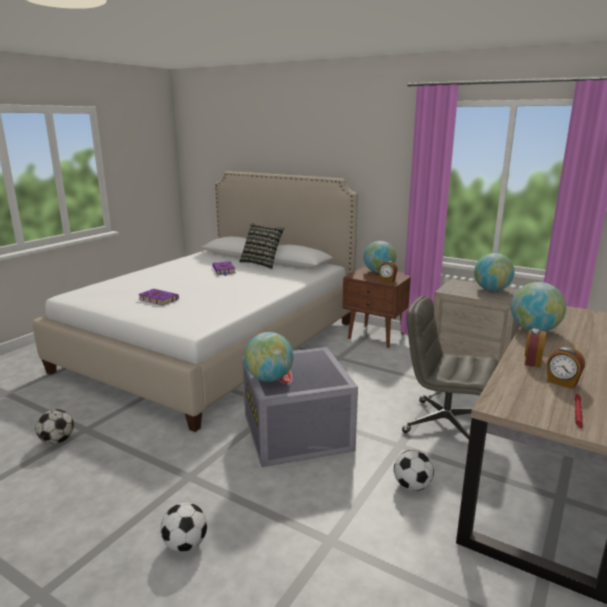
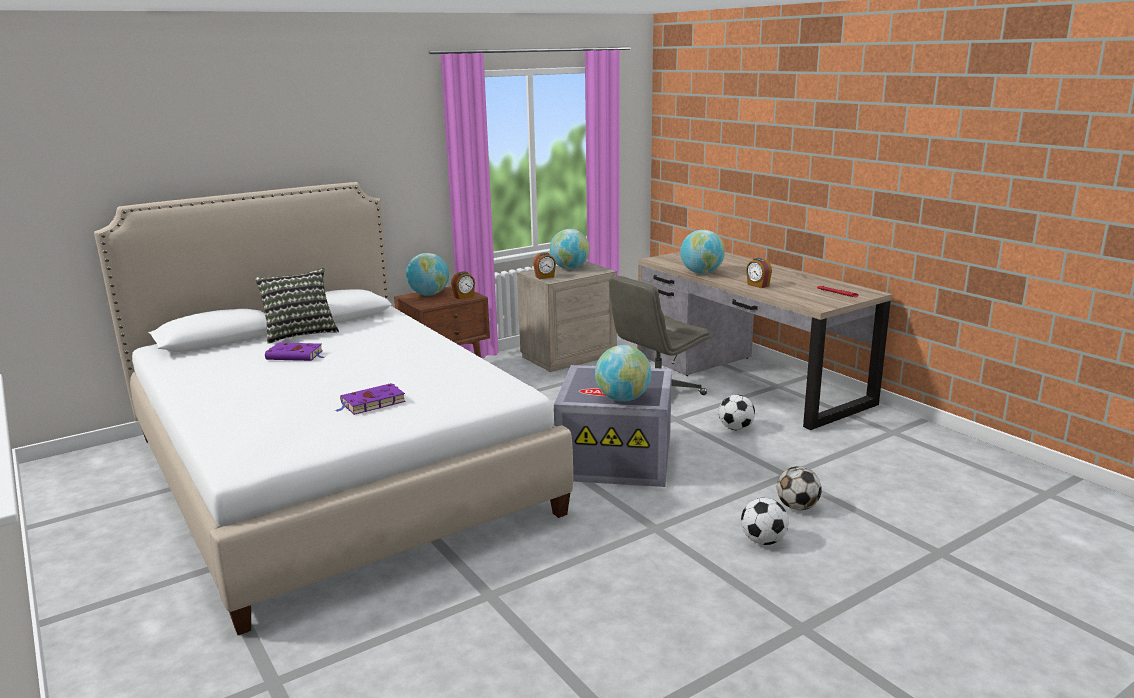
camera: 65 degrees left, 0 degrees up
football [36,409,74,444] -> football moved to [777,466,822,510]
alarm clock [547,347,585,389] -> alarm clock moved to [533,252,556,279]

